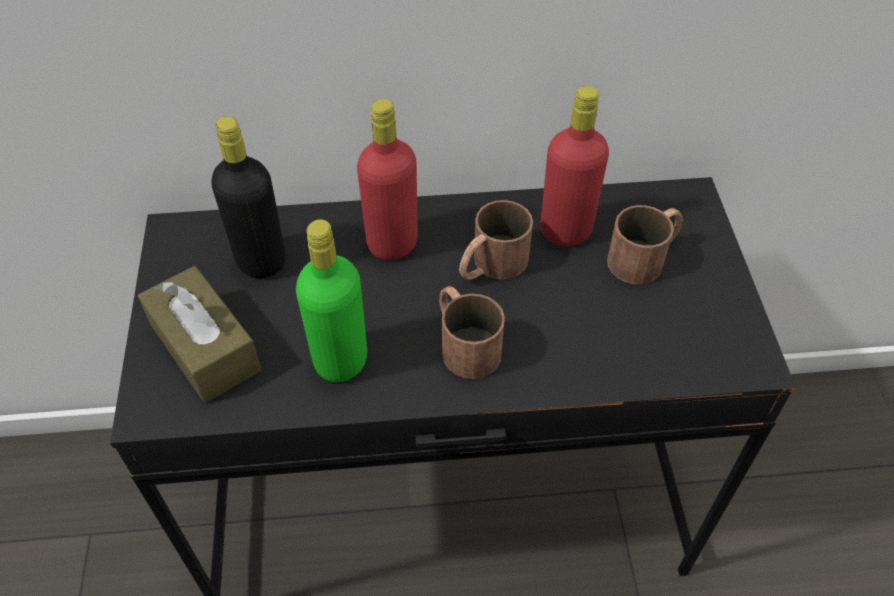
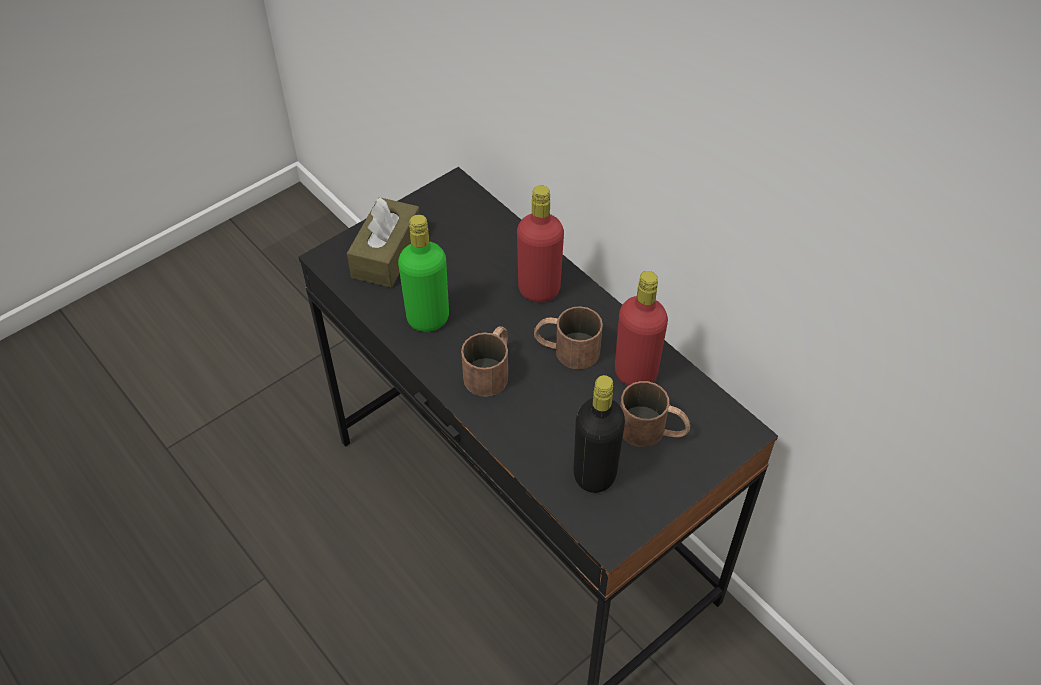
camera: 55 degrees right, 0 degrees up
black bottle [211,116,286,278] -> black bottle moved to [574,375,625,493]

